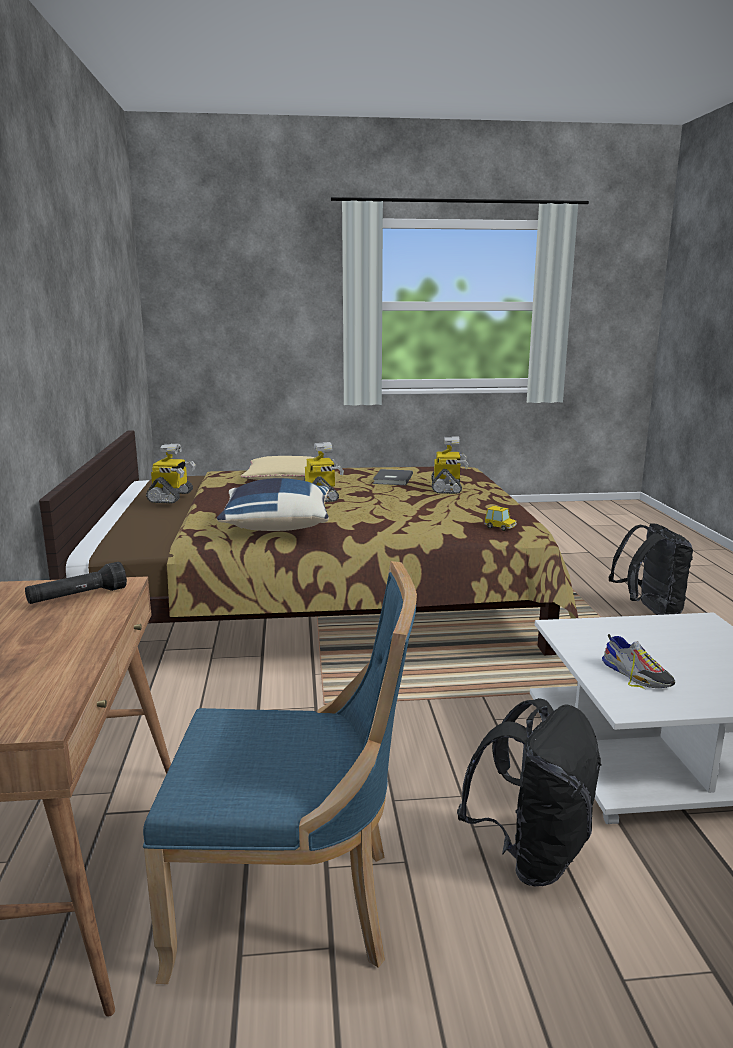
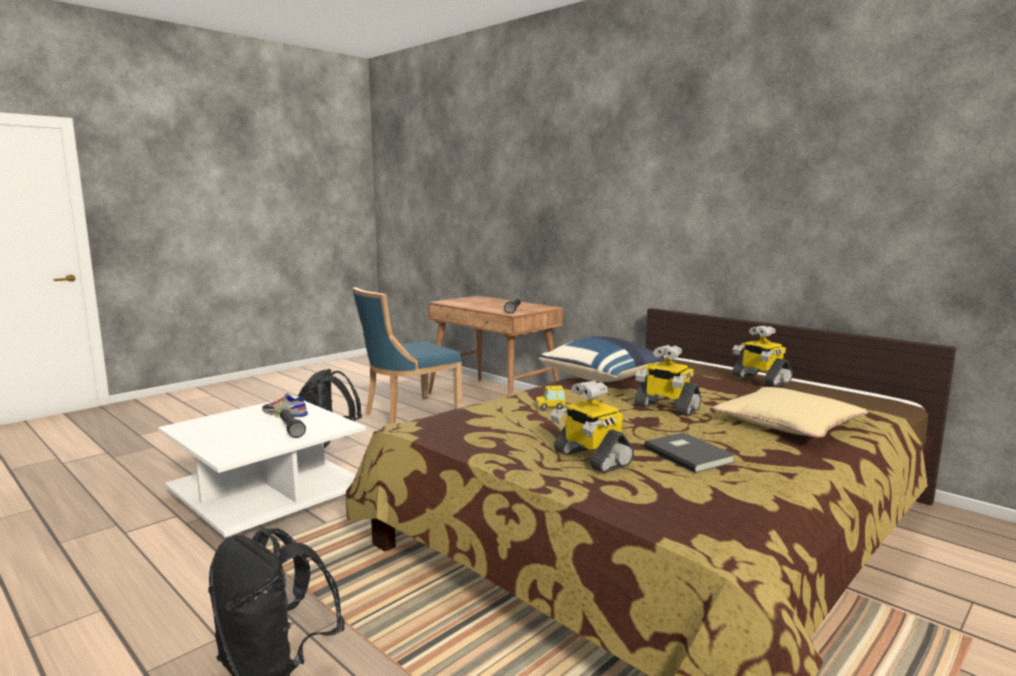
camera: 140 degrees right, 5 degrees down
toy car [484,506,517,531] -> toy car moved to [536,386,566,410]
none -> black flashlight [280,410,306,438]

